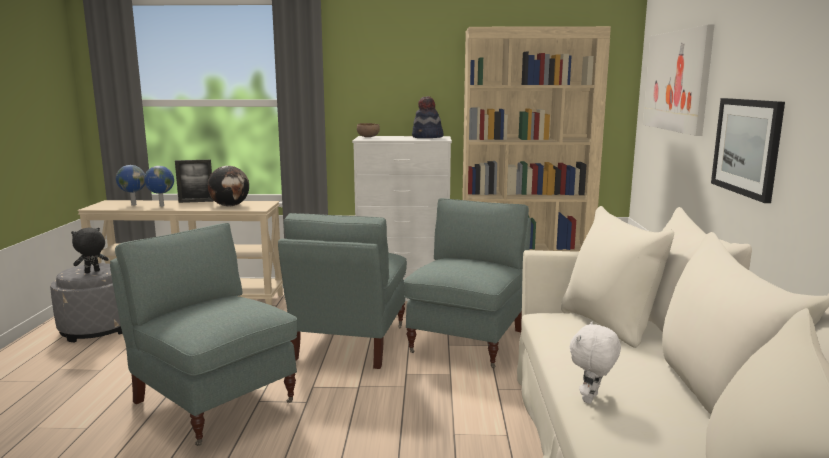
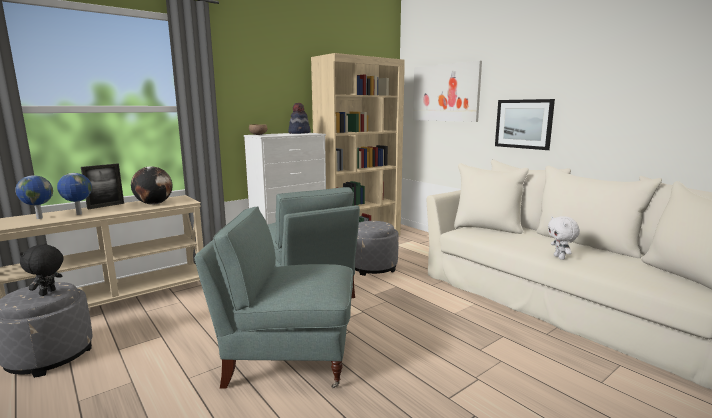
camera: 40 degrees left, 0 degrees up
grey armchair [404,198,531,368] -> grey ottoman [355,221,398,276]

